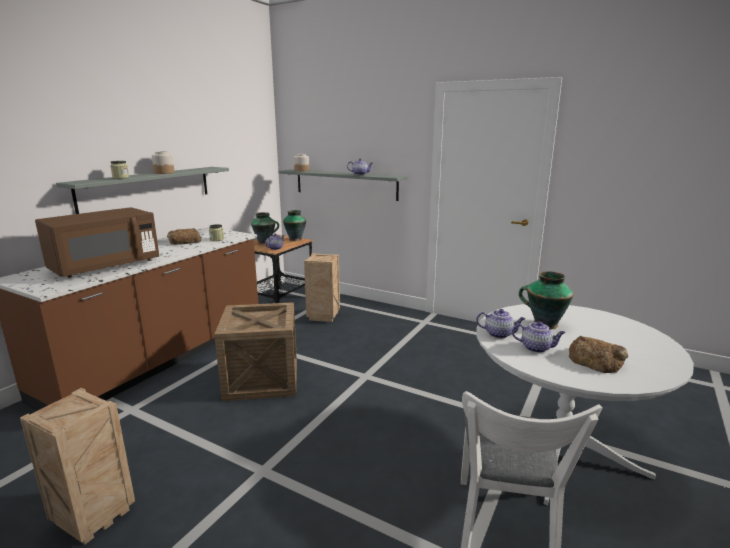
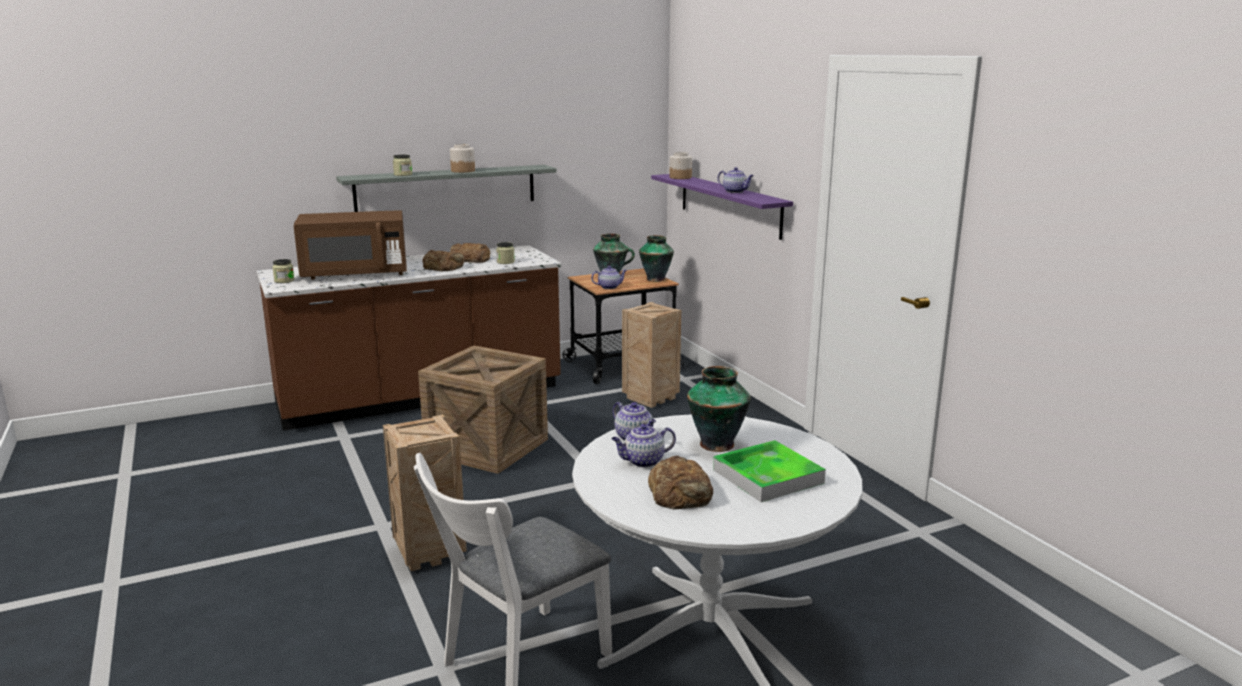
camera: 35 degrees right, 0 degrees up
crate [20,388,135,545] -> crate moved to [383,414,467,571]
grey shelf [278,169,408,201] -> purple shelf [651,174,793,240]
teapot [512,321,565,353] -> teapot turned 105 degrees clockwise [612,424,676,468]
none -> jar [272,259,294,283]
none -> bread [422,250,464,271]
none -> tray [713,440,826,502]

